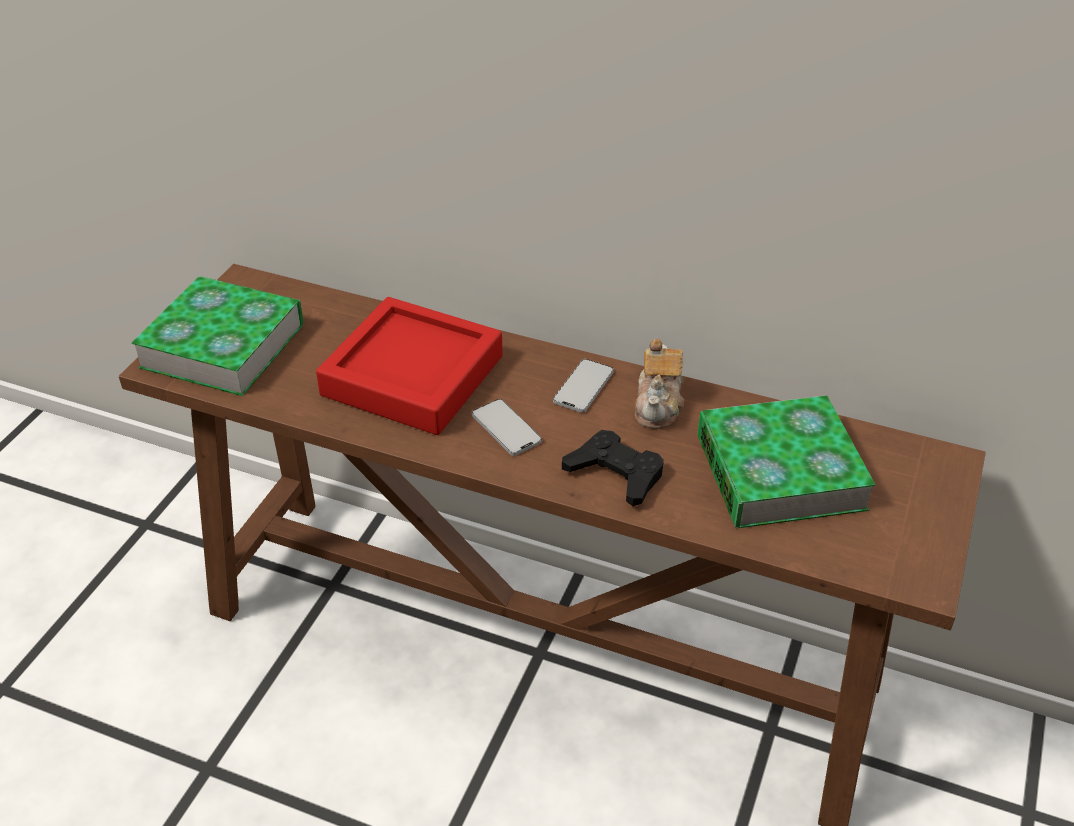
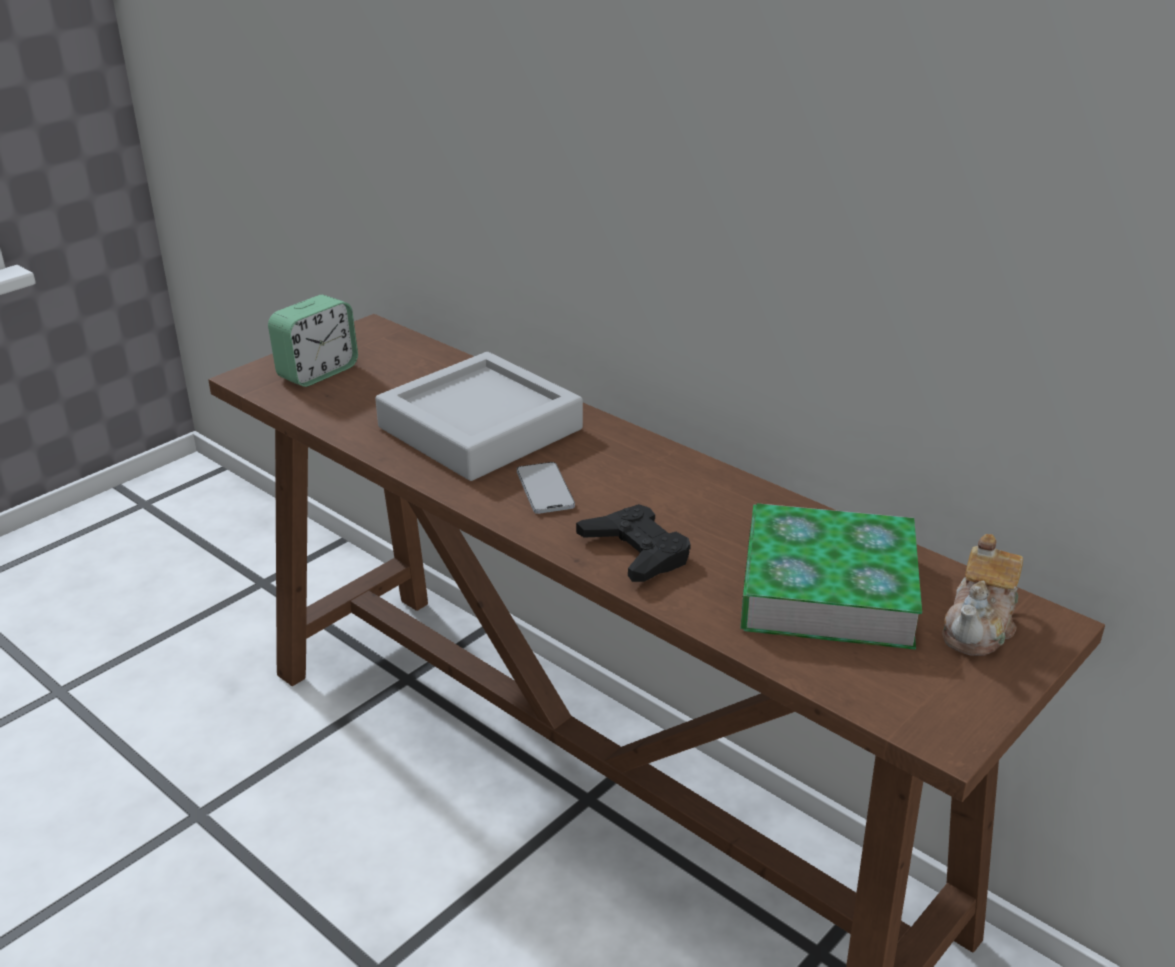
camera: 20 degrees right, 10 degrees down
book [132,276,304,396] -> alarm clock [268,295,358,387]
red tray [316,297,503,435] -> grey tray [375,352,583,481]
phone [553,359,614,413] -> none
teapot [635,339,684,429] -> teapot moved to [942,534,1023,656]

